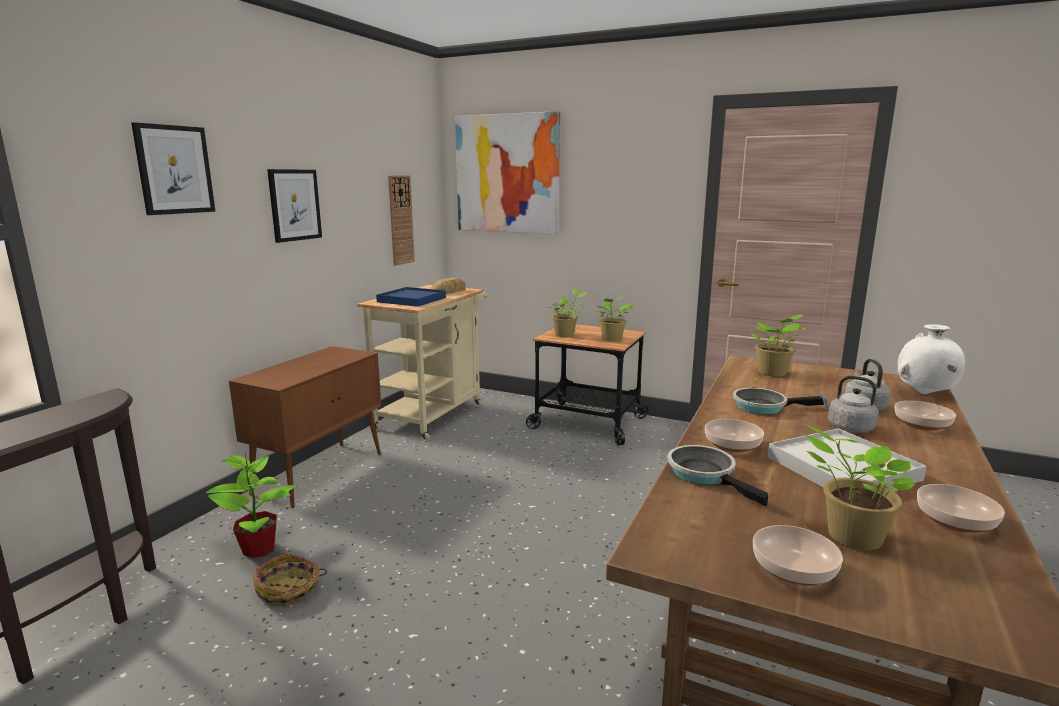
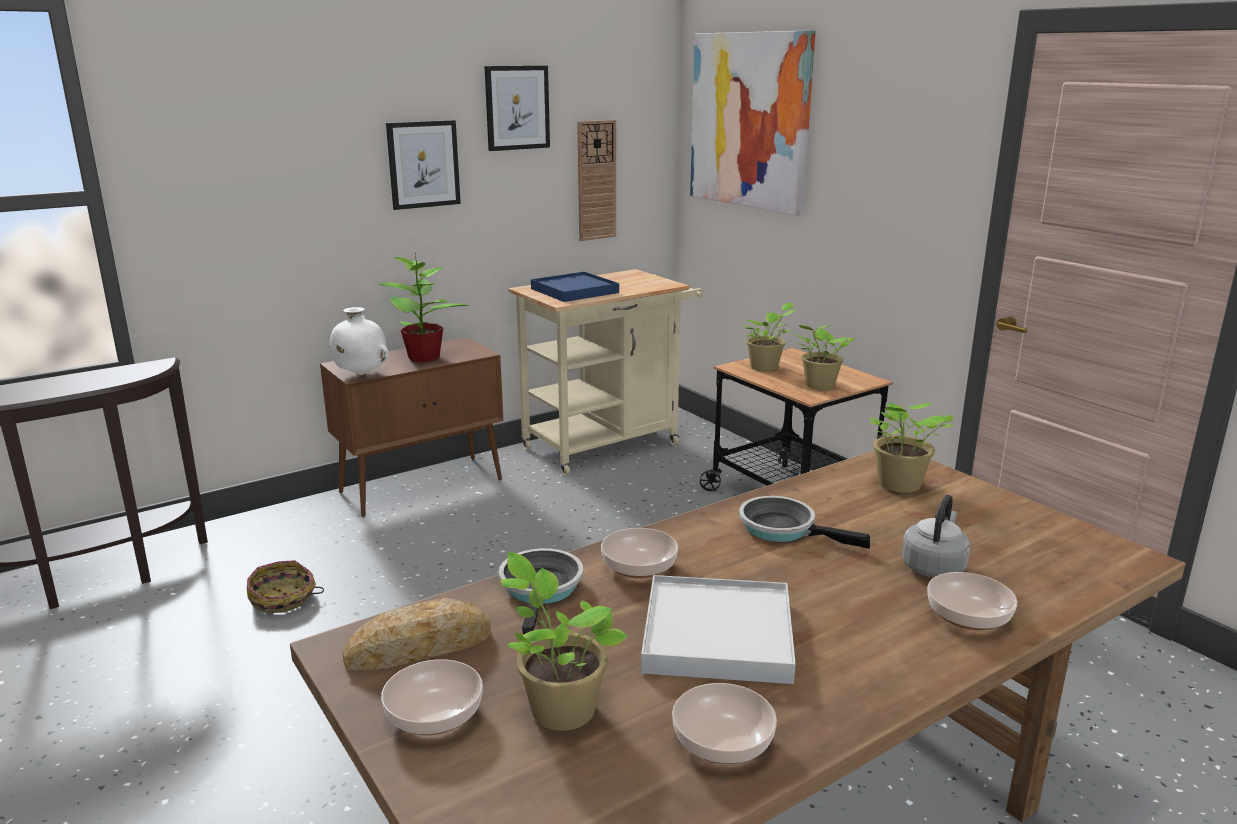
camera: 30 degrees right, 5 degrees up
picture [131,122,216,215] -> picture moved to [484,66,550,151]
potted plant [206,451,298,558] -> potted plant moved to [377,254,468,362]
bread [431,278,466,294] -> bread moved to [342,598,491,670]
grey kettle [819,375,879,433] -> none
white vase [898,324,965,394] -> white vase moved to [330,307,388,375]

